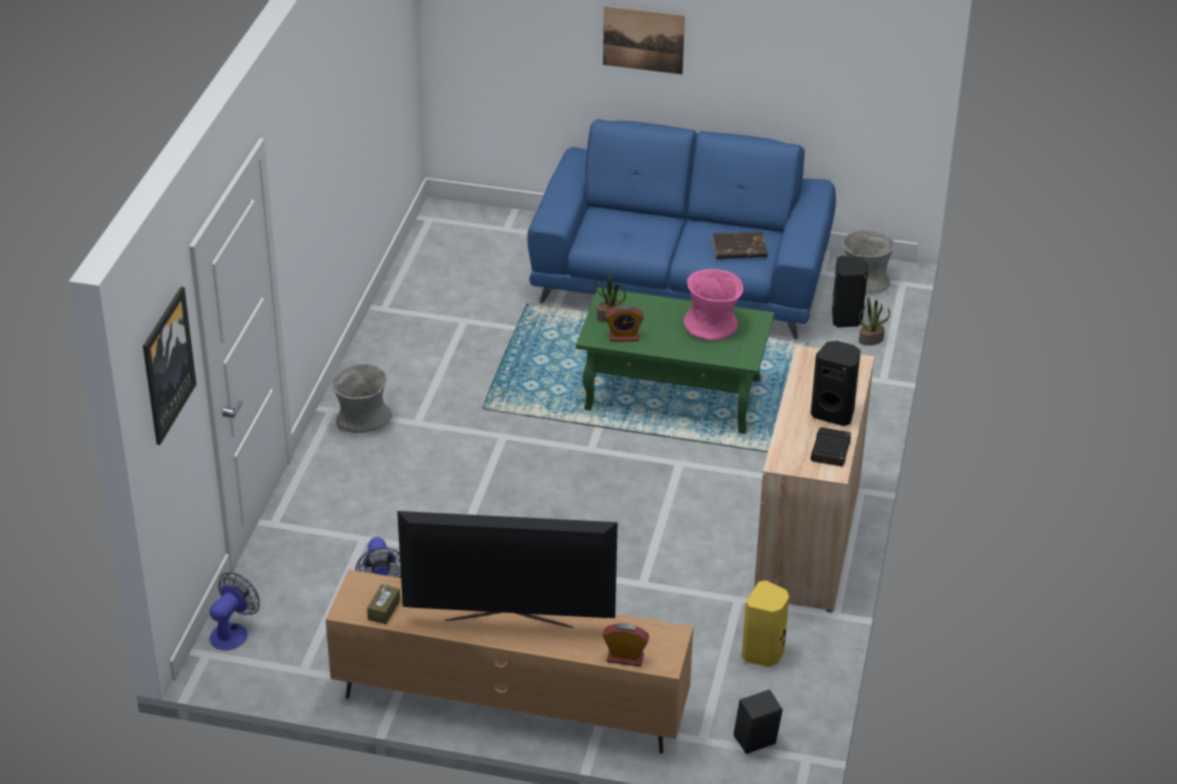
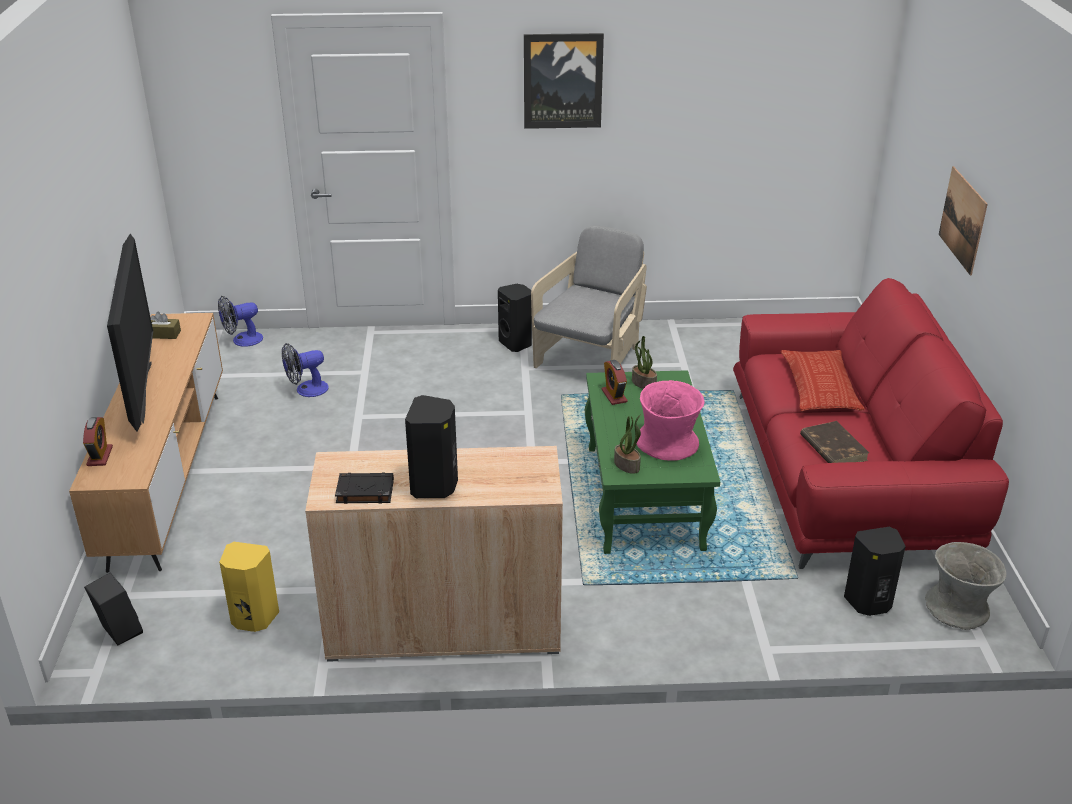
camera: 75 degrees right, 5 degrees down
picture [143,287,196,445] -> picture moved to [524,33,604,129]
fan [209,572,260,650] -> fan turned 135 degrees clockwise [218,296,263,347]
grey vase [332,364,392,433] -> black speaker [498,284,532,352]
blue sofa [527,119,836,339] -> red sofa [733,278,1009,569]
potted plant [859,297,890,345] -> potted plant moved to [614,414,641,474]
none -> grey armchair [531,225,647,368]
none -> pillow [781,350,865,411]

